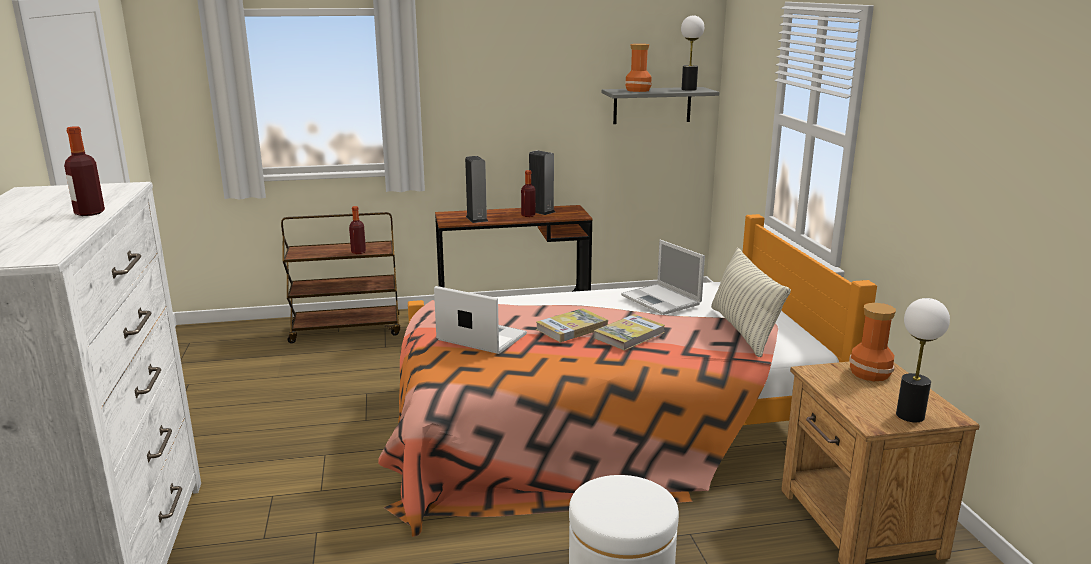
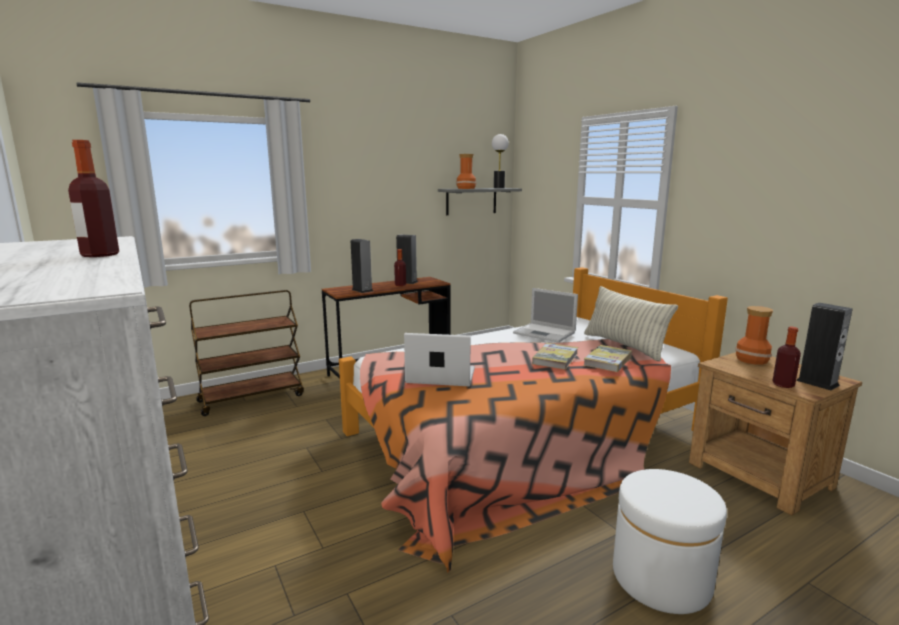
camera: 20 degrees left, 5 degrees down
bottle [349,206,366,254] -> bottle moved to [772,327,801,388]
book [536,308,608,342] -> book moved to [583,345,632,372]
table lamp [896,298,950,422] -> speaker [796,303,852,390]

